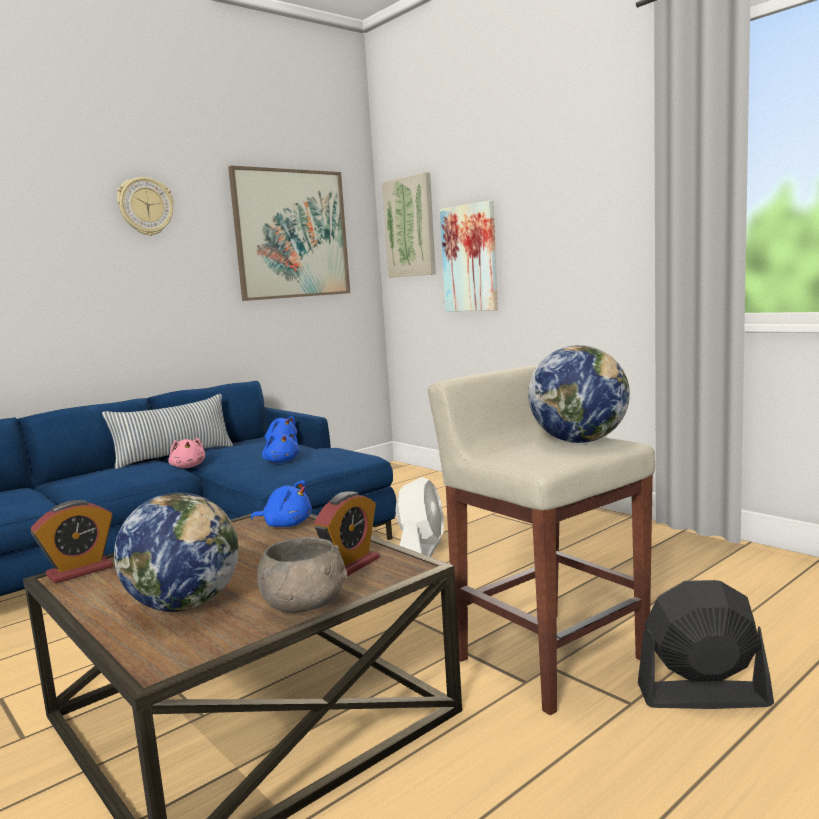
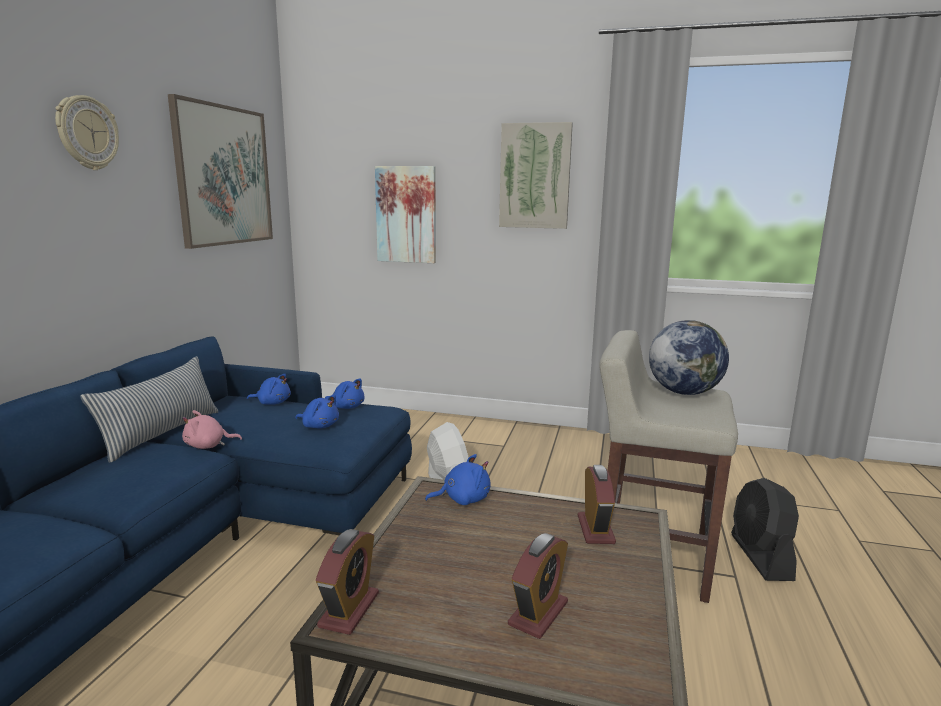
camera: 35 degrees left, 5 degrees up
globe [114,492,239,612] -> alarm clock [508,533,568,639]
pink plush toy [168,438,205,468] -> pink plush toy turned 135 degrees clockwise [182,410,242,449]
grey bowl [257,537,347,613] -> none
picture [382,172,436,278] -> picture moved to [499,122,573,229]
black fan [638,580,774,709] -> black fan turned 60 degrees counterclockwise [731,478,799,581]
none -> blue plush toy [325,378,365,409]

